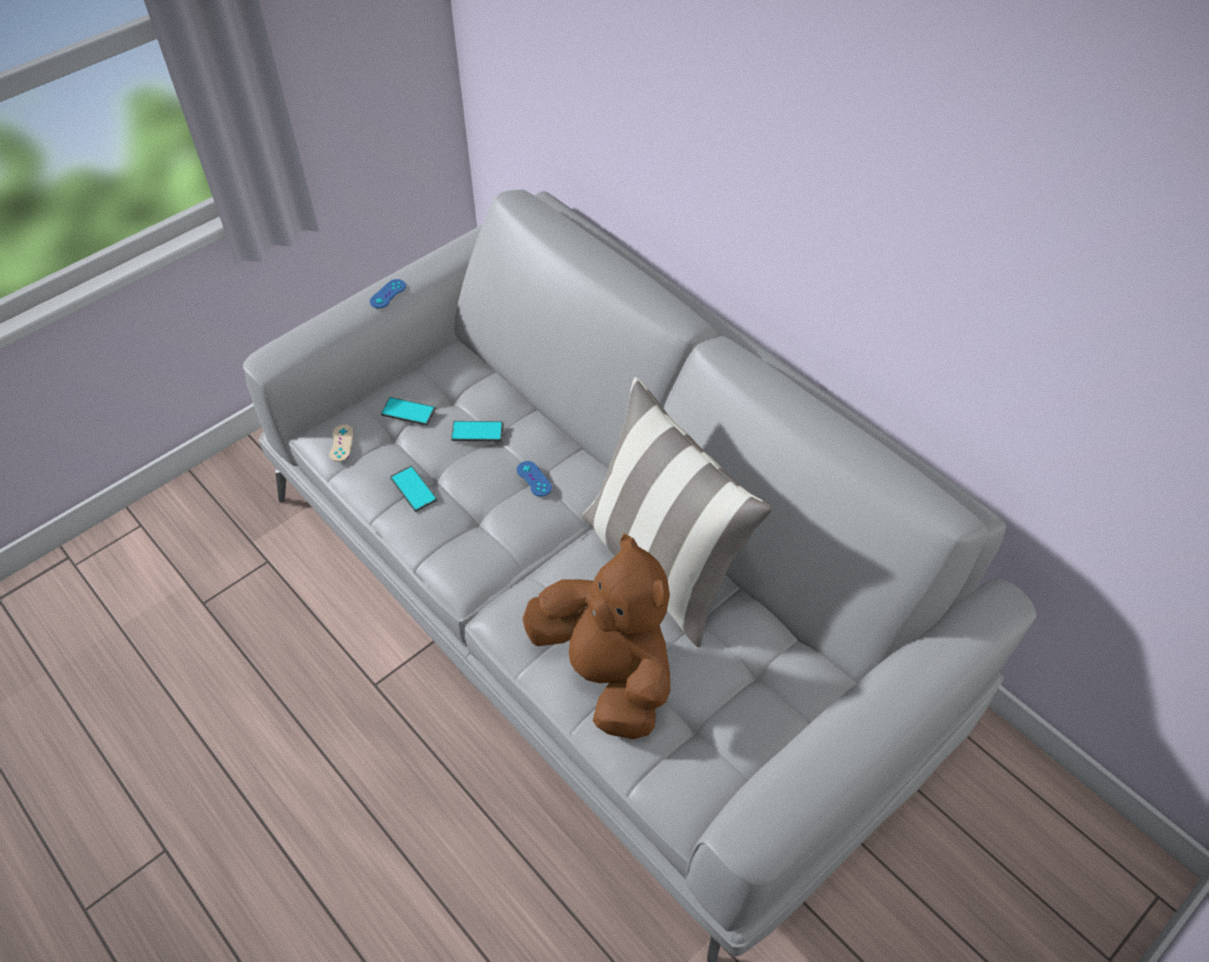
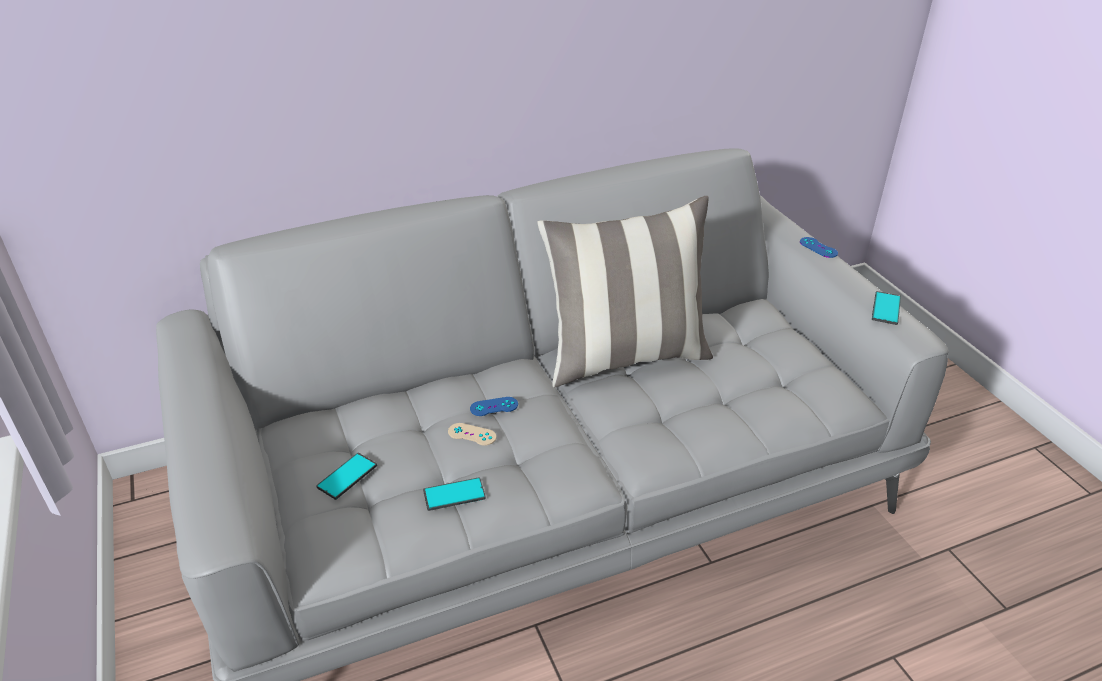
camera: 70 degrees left, 15 degrees down
beige game controller [329,425,354,462] -> beige game controller moved to [448,423,496,446]
blue game controller [370,279,406,308] -> blue game controller moved to [800,237,838,258]
phone [451,421,503,441] -> phone moved to [872,291,901,325]
brown plush toy [522,533,670,739] -> none

